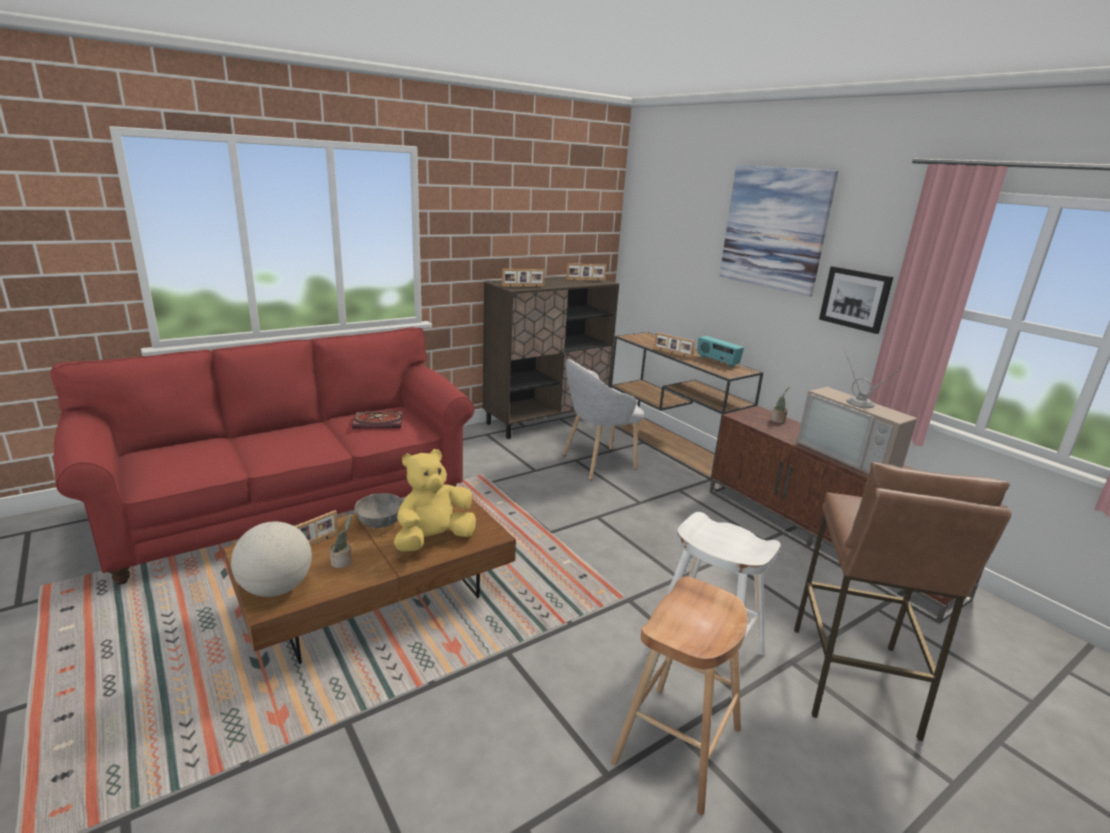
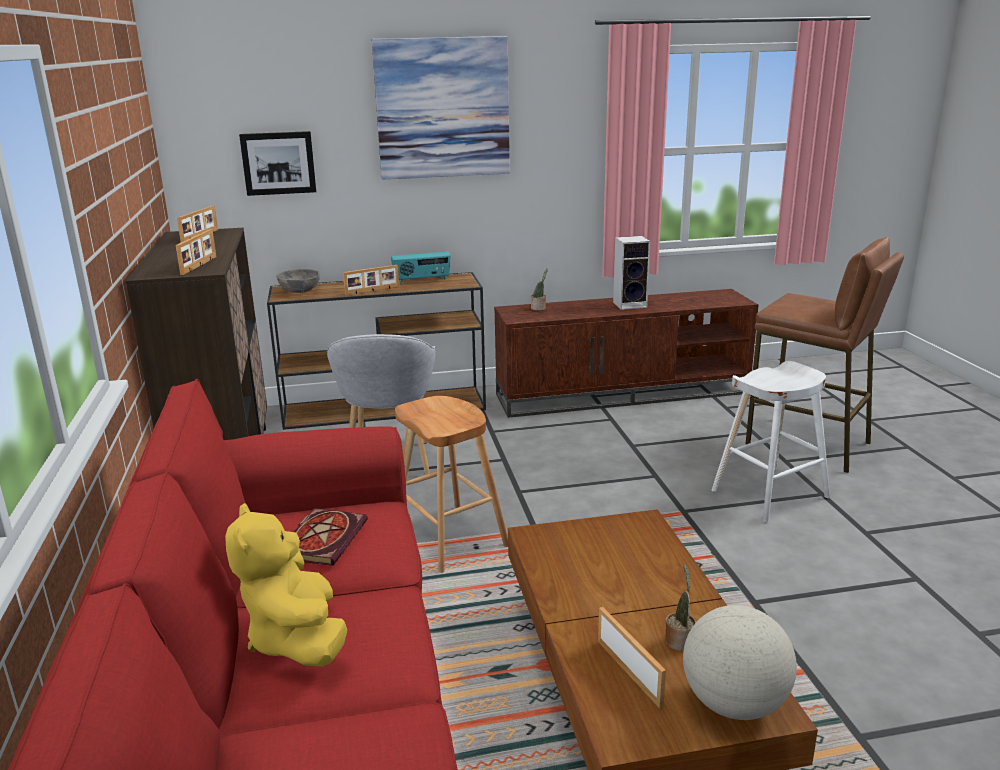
camera: 65 degrees left, 0 degrees up
grey bowl [355,493,403,528] -> grey bowl moved to [276,269,320,293]
yellow plush toy [394,449,476,552] -> yellow plush toy moved to [225,503,347,667]
brown stool [611,576,747,815] -> brown stool moved to [395,396,508,573]
television [797,348,917,474] -> speaker [613,236,651,310]
picture [819,266,893,334] -> picture moved to [239,131,316,196]

